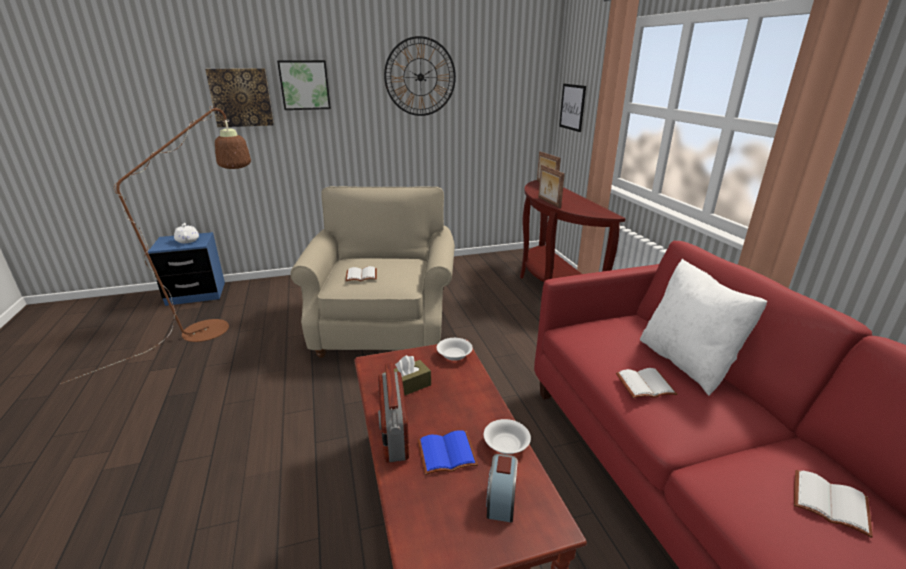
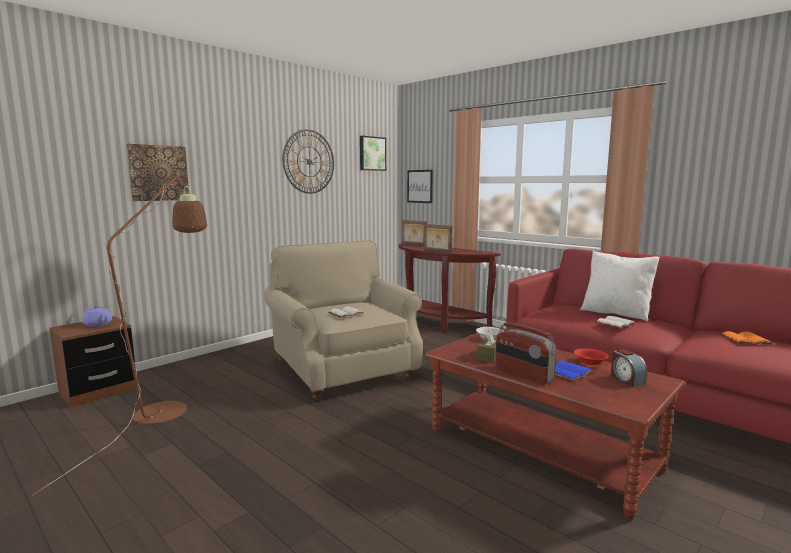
camera: 30 degrees left, 15 degrees down
blue nightstand [148,232,225,306] -> brown nightstand [50,316,136,407]
white teapot [174,223,199,243] -> purple teapot [82,305,112,327]
picture [277,60,331,110] -> picture moved to [360,136,386,171]
white bowl [484,419,531,455] -> red bowl [574,348,609,365]
white book [794,470,873,538] -> orange book [720,331,773,345]

